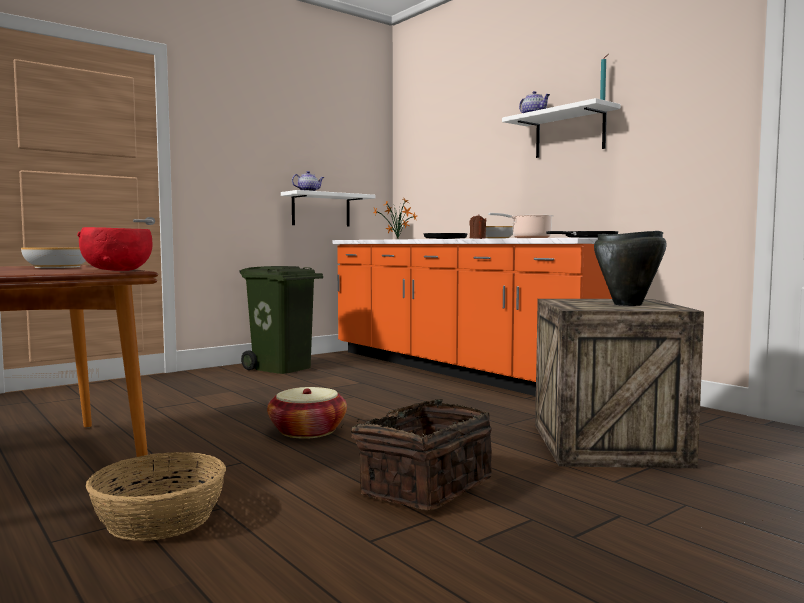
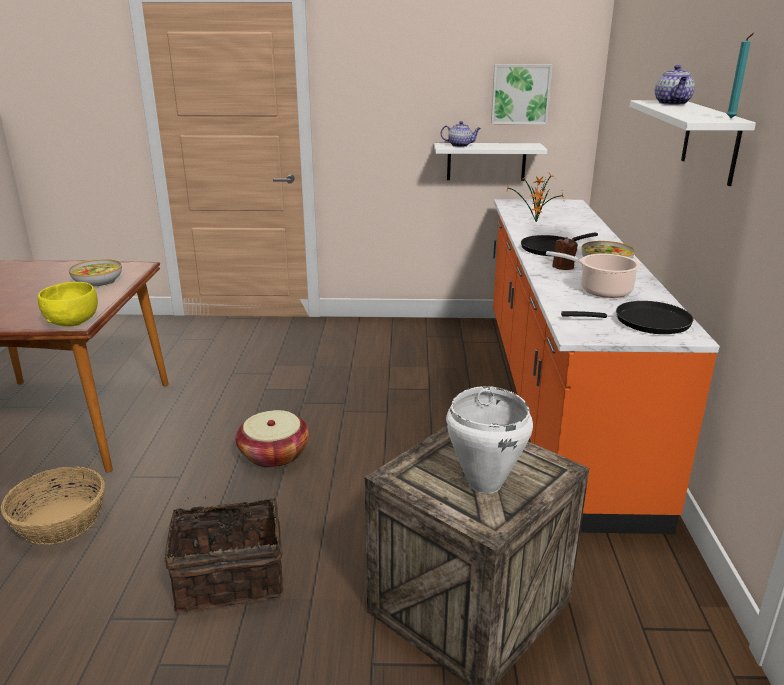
camera: 40 degrees right, 20 degrees up
red bowl [77,227,152,271] -> yellow bowl [38,282,98,327]
green trash can [239,266,323,374] -> none
black cooking pot [594,231,667,306] -> white cooking pot [446,386,533,494]
none -> picture [491,64,552,124]

